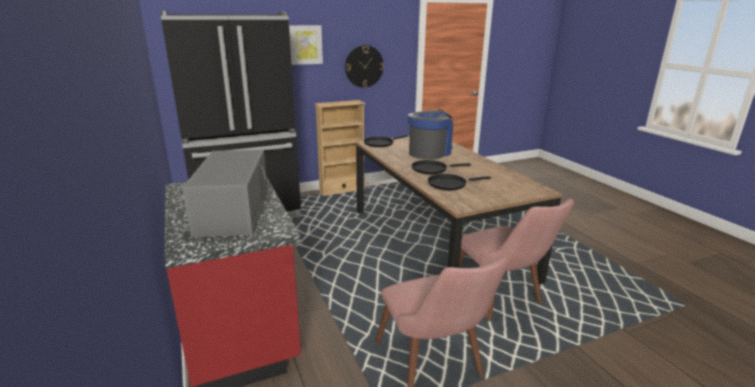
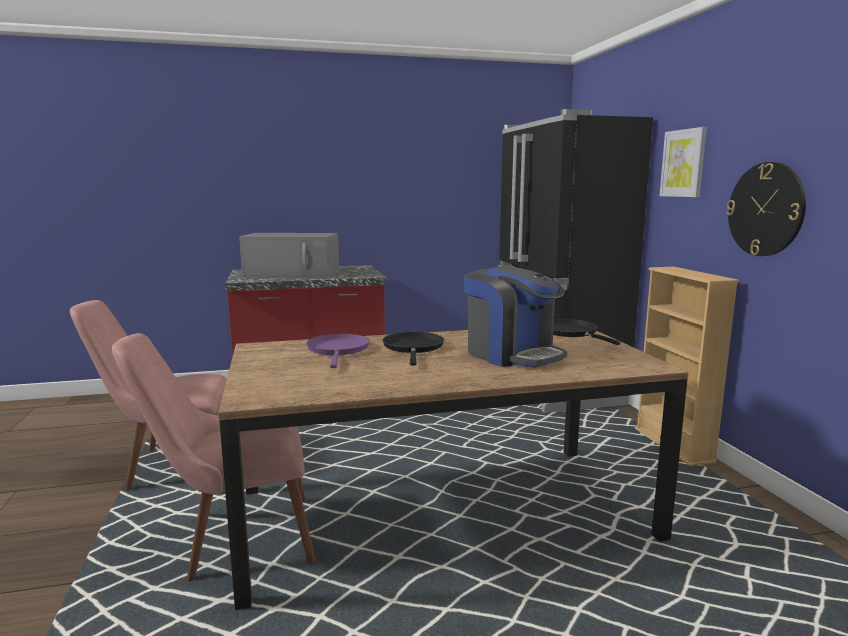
camera: 100 degrees right, 10 degrees down
black frying pan [428,174,491,190] -> purple frying pan [307,334,370,368]

